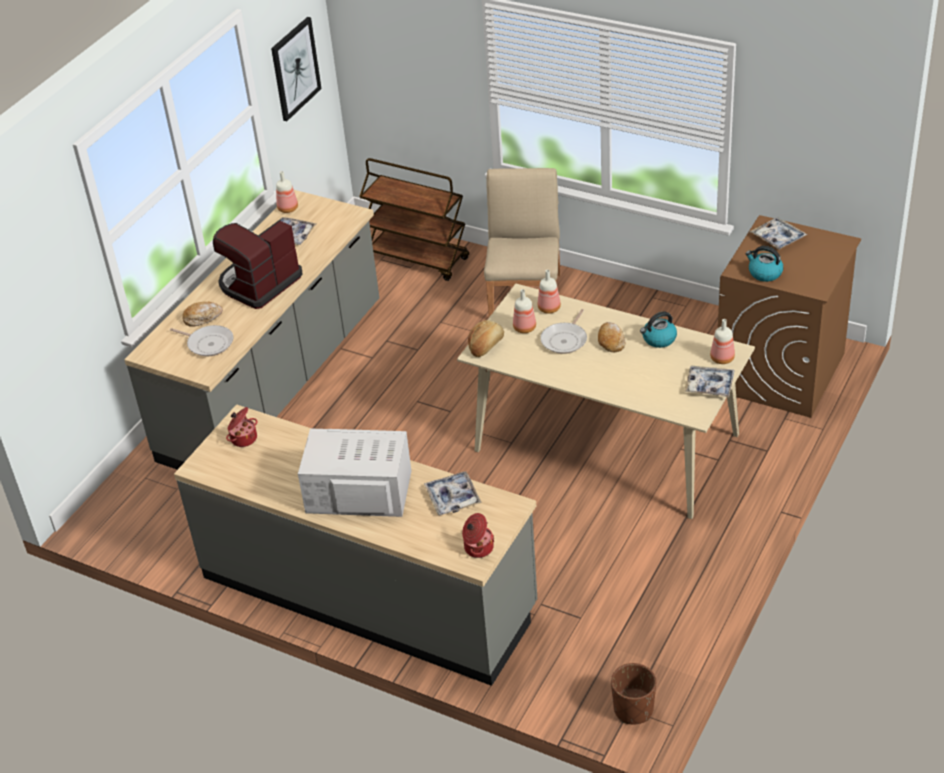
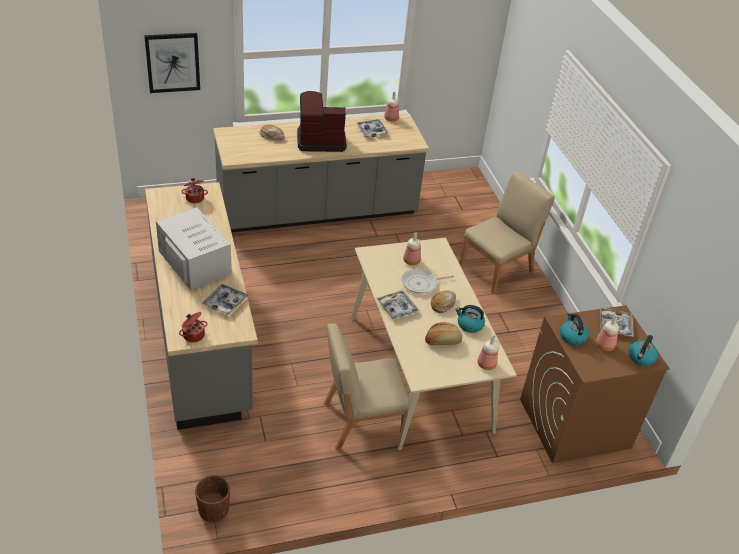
camera: 40 degrees right, 0 degrees up
frying pan [170,325,234,357] -> none
picture [271,17,322,121] -> picture moved to [144,33,200,93]
brown cart [359,158,469,281] -> none
bread [468,320,504,357] -> bread moved to [425,322,462,345]
bottle [538,270,561,314] -> bottle moved to [596,316,619,351]
tray [684,366,735,397] -> tray moved to [376,291,420,320]
none -> beige chair [324,323,409,451]
none -> kettle [628,335,658,366]

